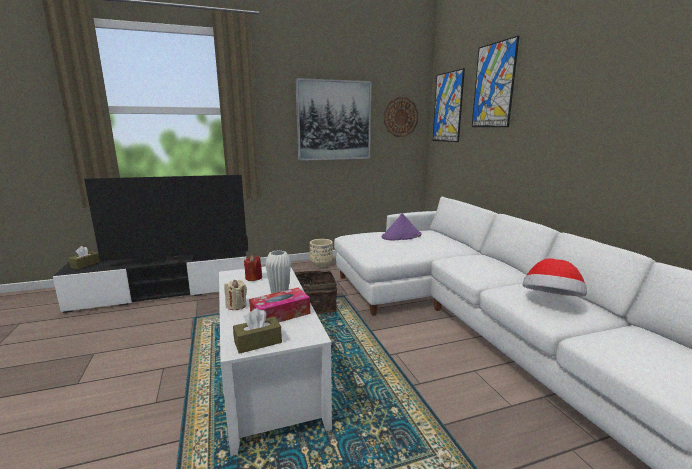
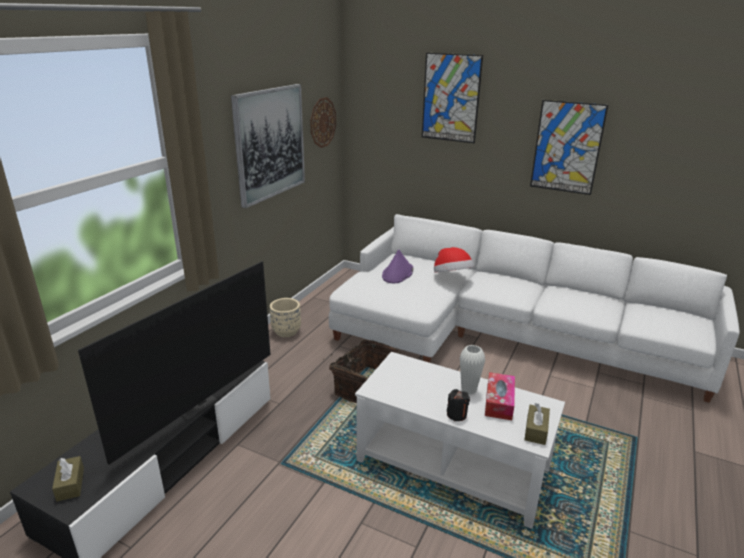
camera: 45 degrees left, 10 degrees up
beige candle [224,280,247,310] -> black candle [447,389,470,421]
red candle [244,255,262,281] -> none
picture [433,68,465,142] -> picture moved to [530,100,608,195]
hat [523,258,587,296] -> hat moved to [434,247,474,273]

